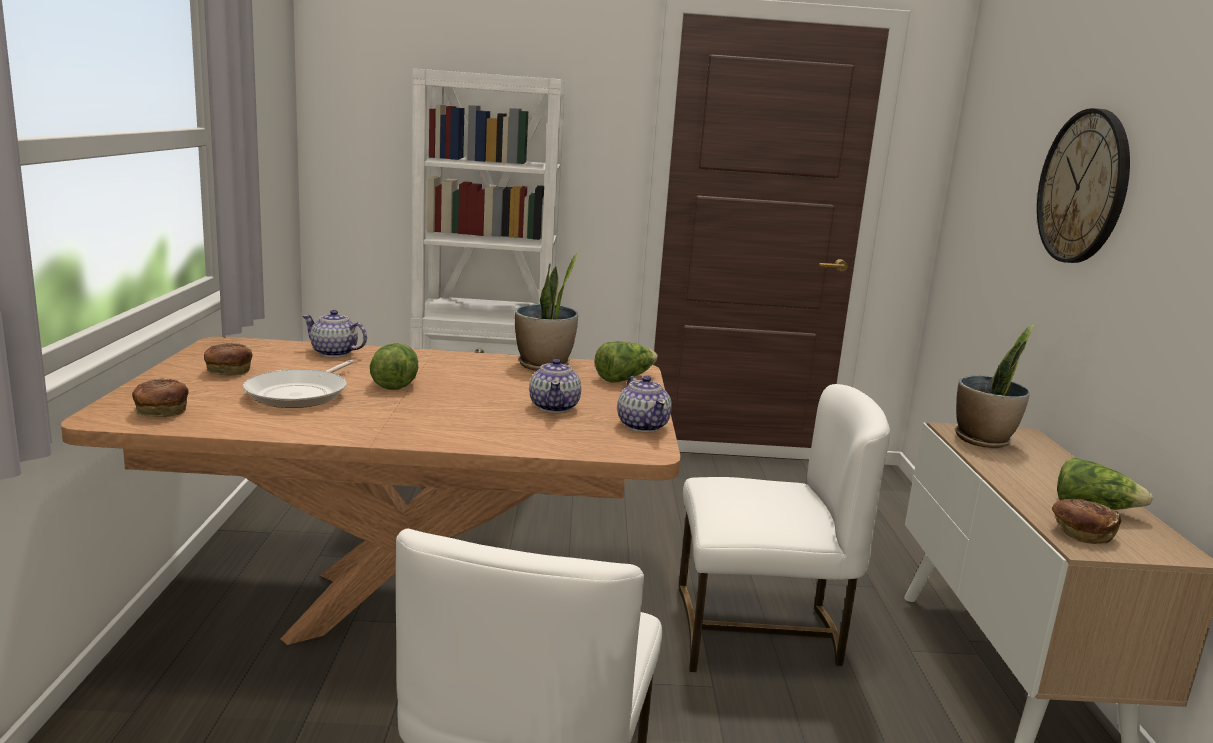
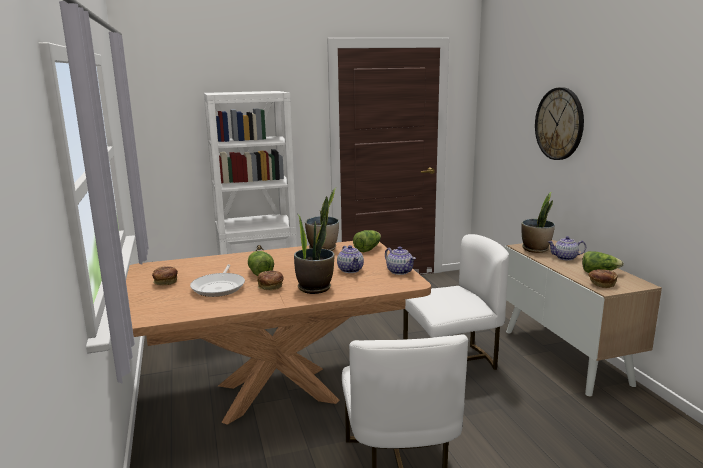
camera: 15 degrees left, 0 degrees up
bread [132,378,189,417] -> bread moved to [257,271,284,290]
teapot [302,310,367,357] -> teapot moved to [548,236,586,261]
none -> potted plant [294,213,335,294]

